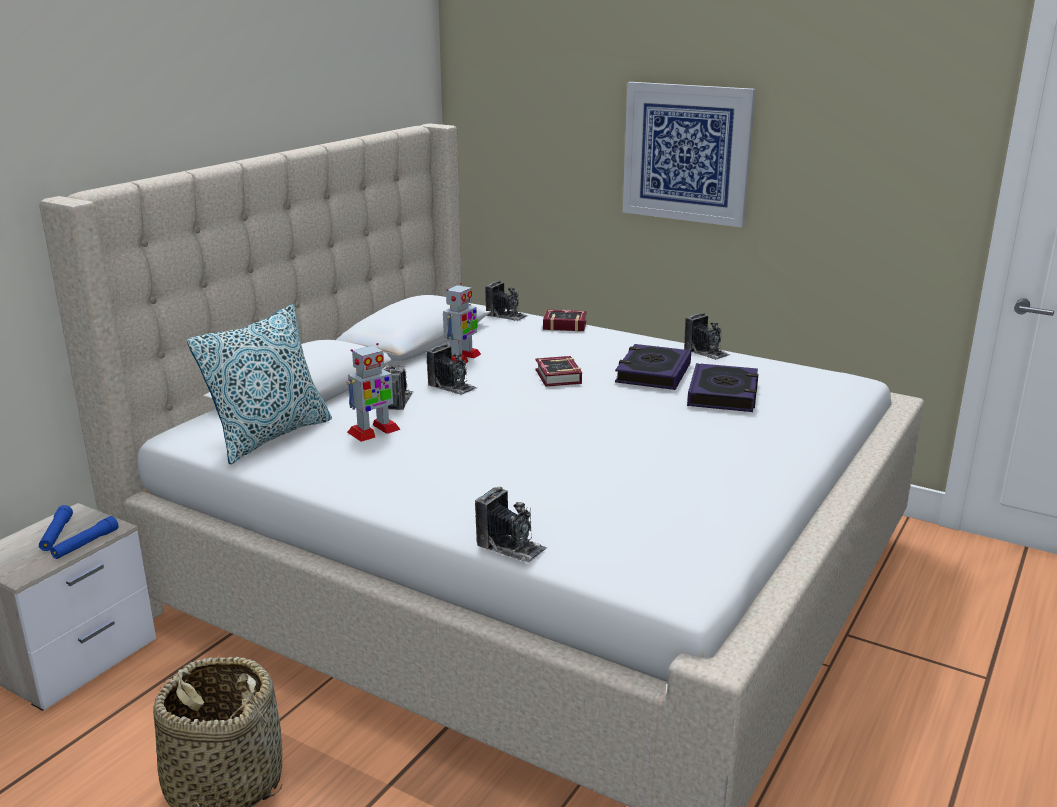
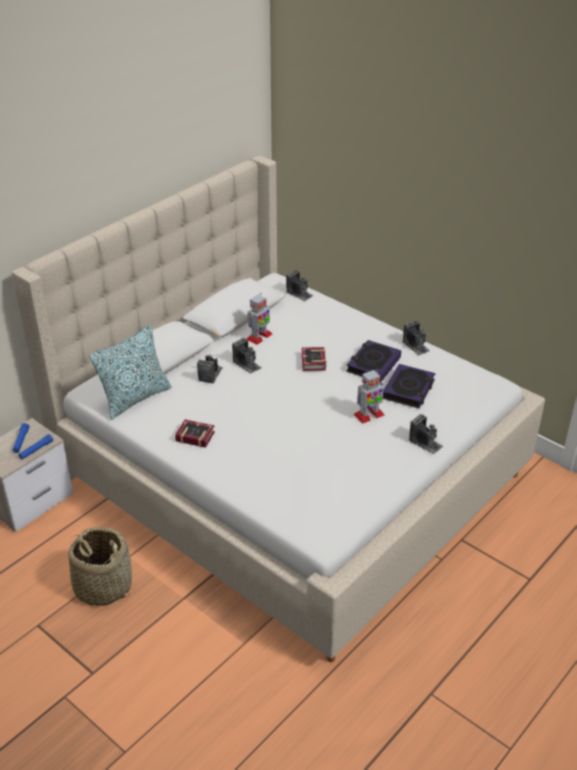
camera: 10 degrees right, 15 degrees up
toy robot [347,343,401,442] -> toy robot moved to [354,369,384,424]
camera [475,487,547,563] -> camera moved to [409,414,443,454]
book [543,310,587,332] -> book moved to [175,419,215,448]
picture [623,82,756,227] -> none

